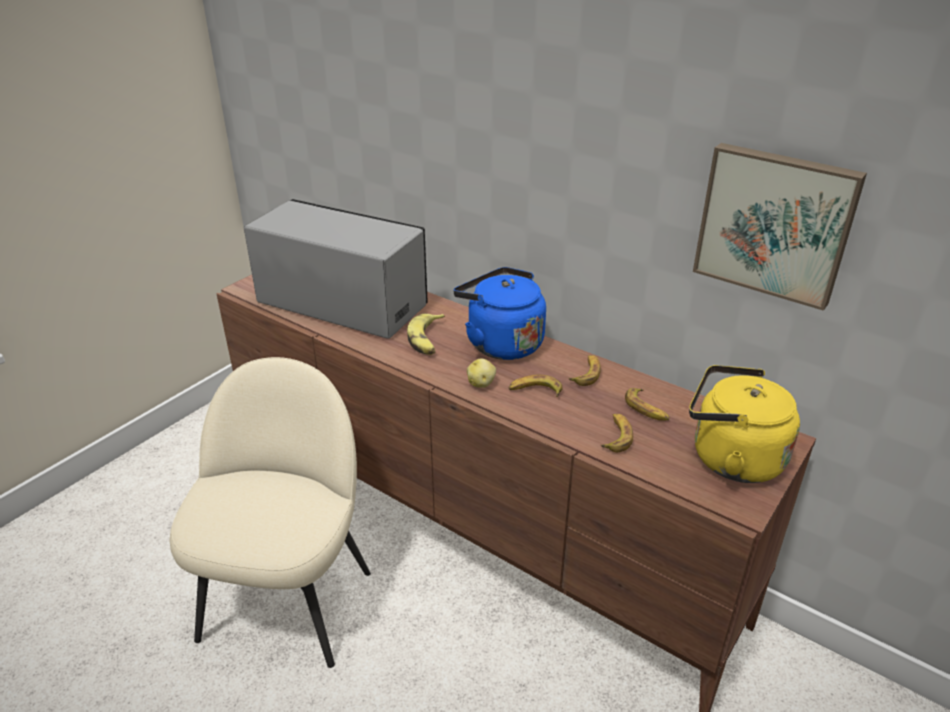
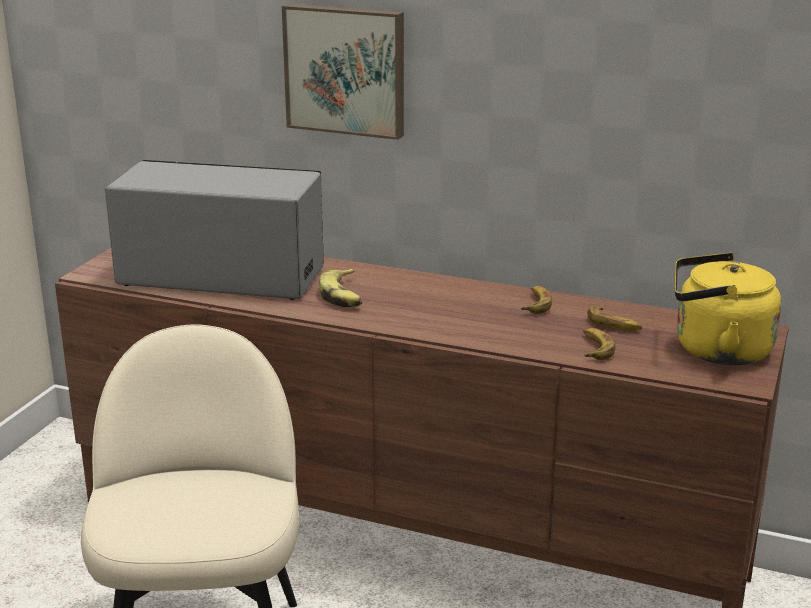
camera: 15 degrees left, 10 degrees down
blue kettle [453,267,546,360] -> none
potato [467,359,496,388] -> none
banana [509,375,562,397] -> none
picture [693,143,867,311] -> picture moved to [282,4,404,140]

